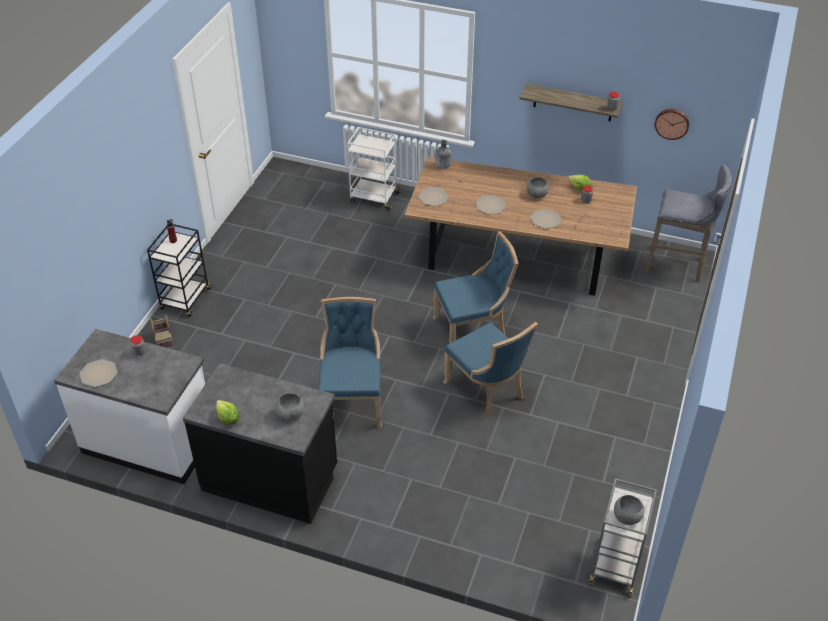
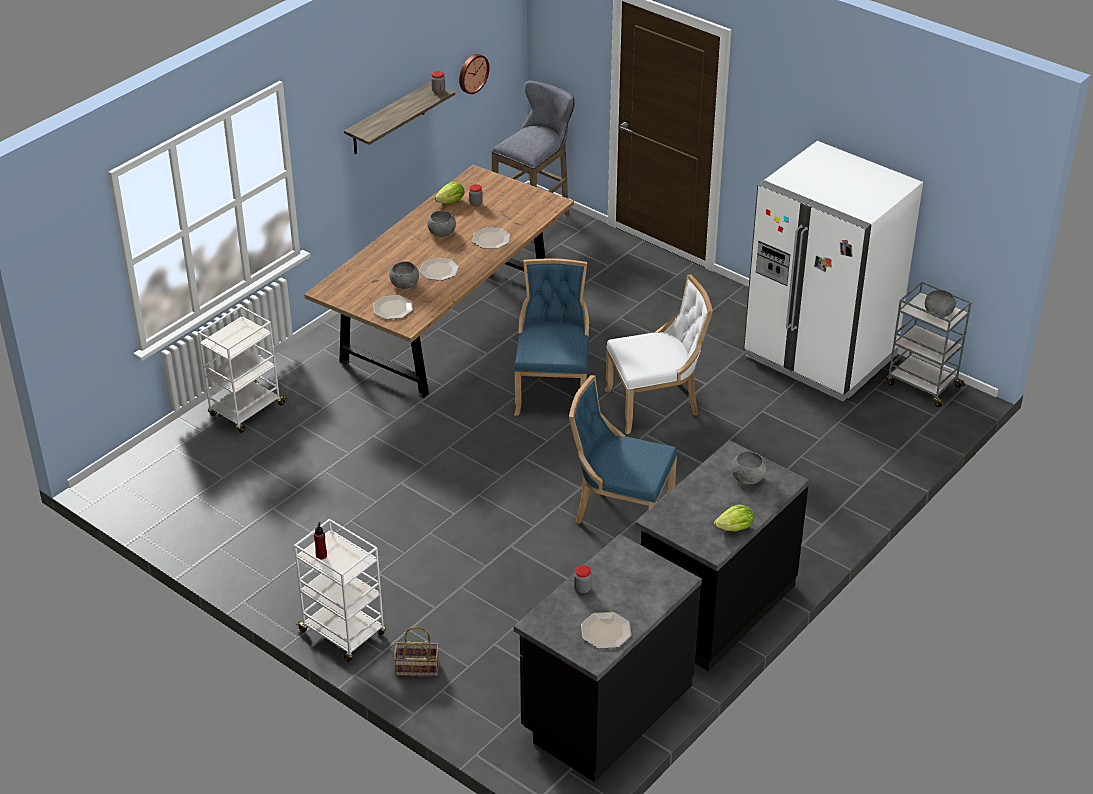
camera: 70 degrees left, 5 degrees down
white counter [54,329,205,484] -> black counter [514,534,702,782]
black cart [147,224,212,317] -> white cart [294,519,386,662]
grey bottle [435,140,452,169] -> none
blue chair [443,322,538,418] -> white chair [605,275,713,434]
none -> grey bowl [389,261,419,289]
none -> white fridge [744,141,923,401]

